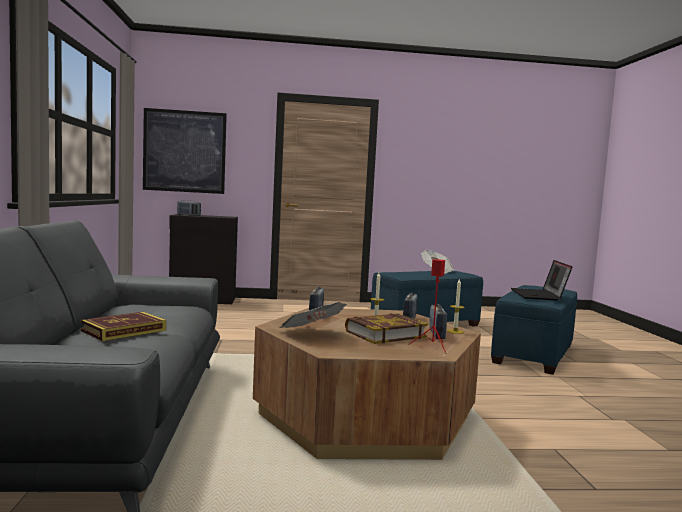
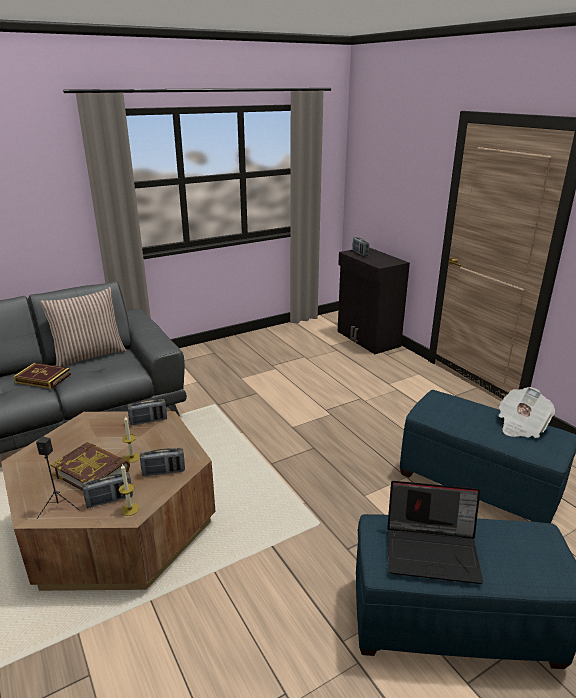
camera: 65 degrees right, 20 degrees up
picture [143,108,227,194] -> none
newspaper [279,302,347,328] -> none
red speaker [408,259,447,354] -> black speaker [36,436,79,519]
laptop [511,260,572,301] -> laptop turned 150 degrees counterclockwise [387,481,483,584]
none -> pillow [40,287,126,367]

